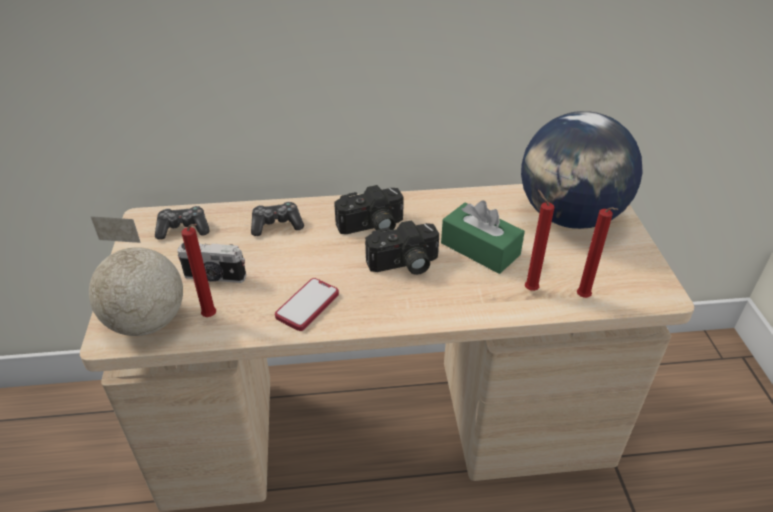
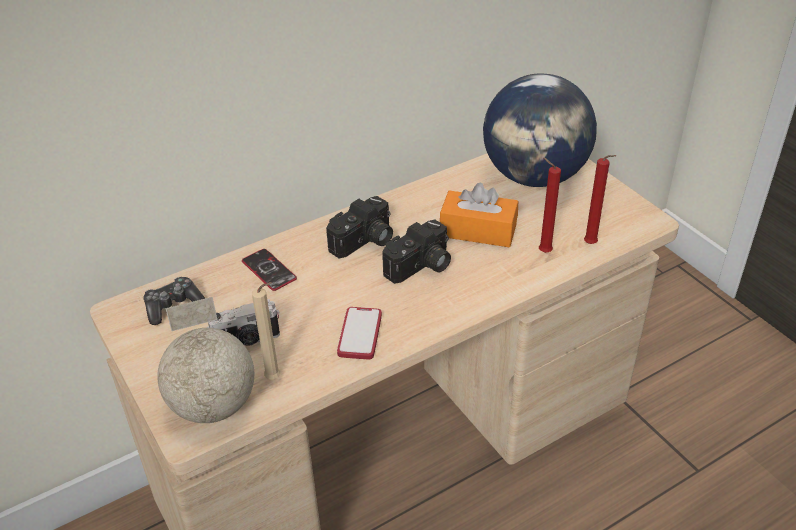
camera: 25 degrees left, 0 degrees up
red candle [182,224,216,317] -> beige candle [252,282,280,379]
game controller [251,202,304,236] -> phone [242,249,297,291]
green tissue box [441,201,525,274] -> orange tissue box [440,183,518,247]

